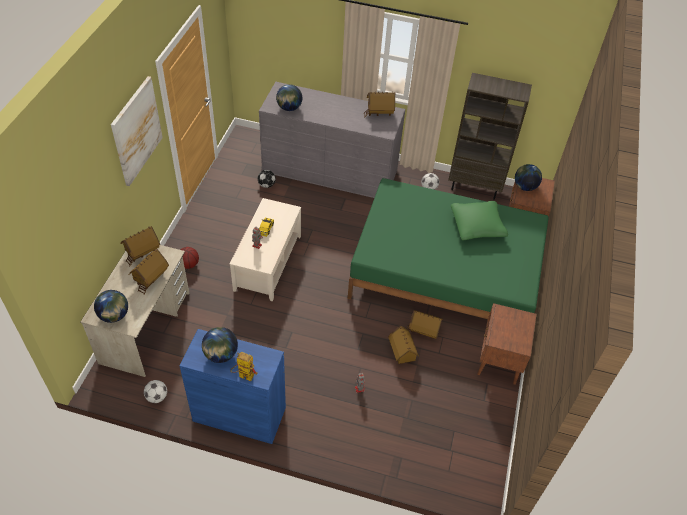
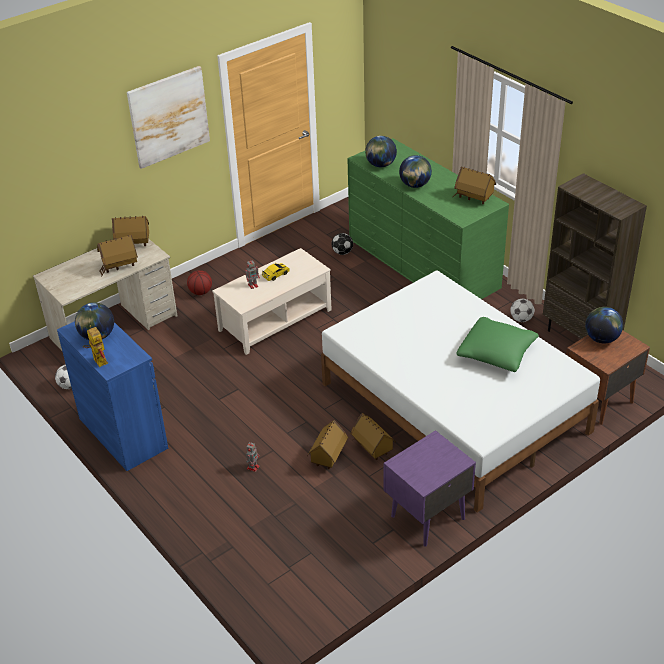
camera: 40 degrees right, 10 degrees down
globe [94,290,128,323] -> globe moved to [399,155,432,188]
grey dresser [259,82,405,198] -> green dresser [348,138,509,299]
green bed [348,178,549,319] -> white bed [321,271,600,513]
brown nightstand [477,303,537,385] -> purple nightstand [384,430,476,547]

